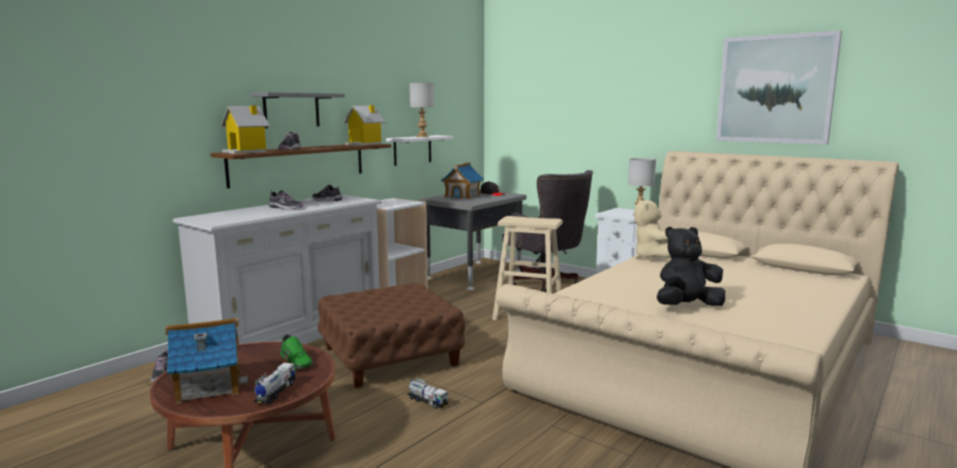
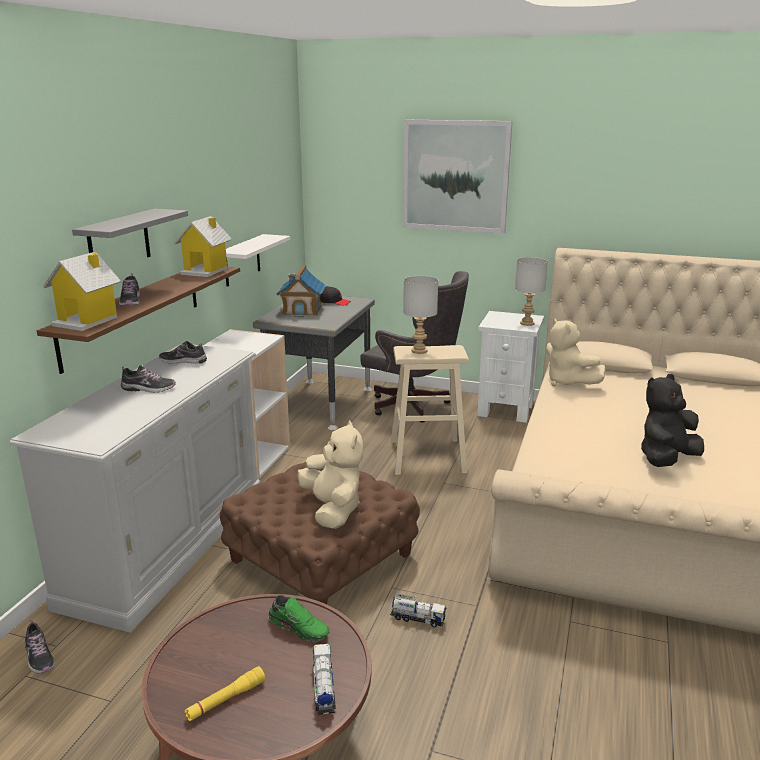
camera: 20 degrees left, 10 degrees up
toy house [165,318,248,404] -> yellow flashlight [184,666,265,721]
grey table lamp [409,83,434,137] -> grey table lamp moved to [403,276,438,354]
picture [716,30,842,145] -> picture moved to [403,120,512,234]
none -> beige plush toy [297,421,363,529]

